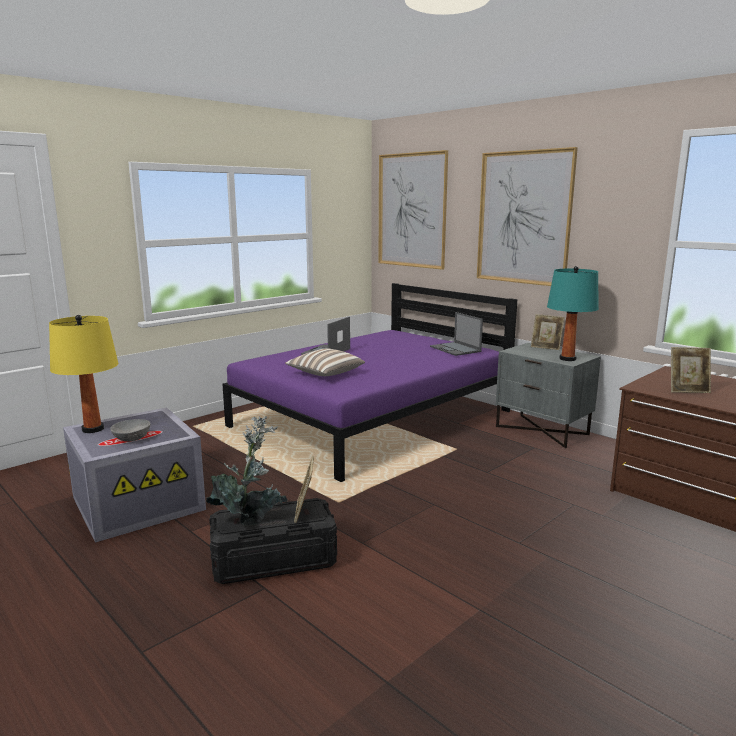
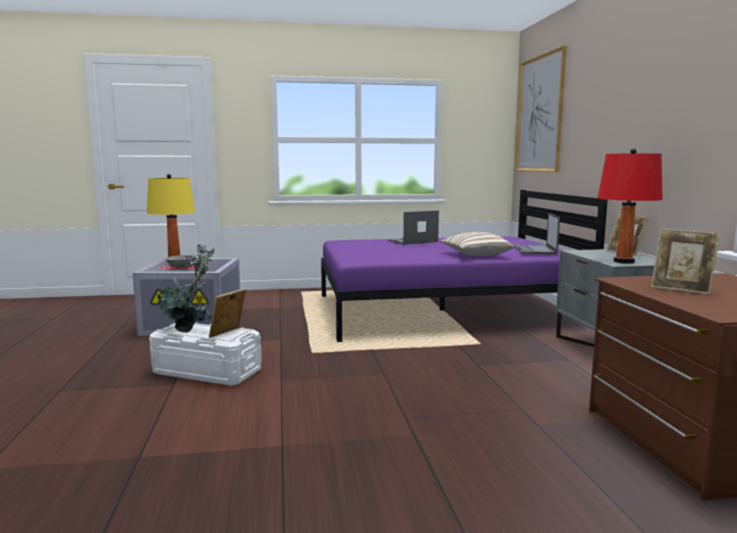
camera: 35 degrees right, 5 degrees down
black storage box [209,498,337,584] -> white storage box [149,322,262,386]
pillow [285,348,365,376] -> pillow moved to [441,232,514,256]
picture [477,147,578,286] -> none
turquoise table lamp [547,266,599,361] -> red table lamp [598,148,663,264]

